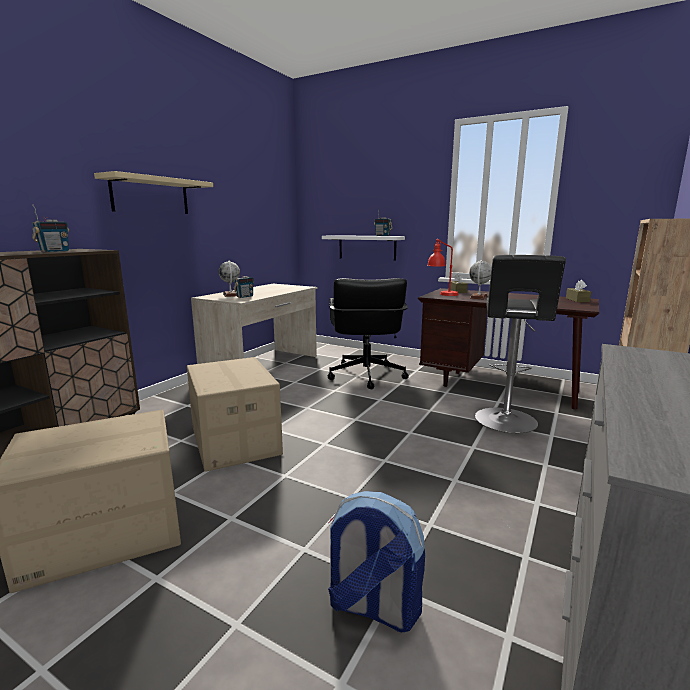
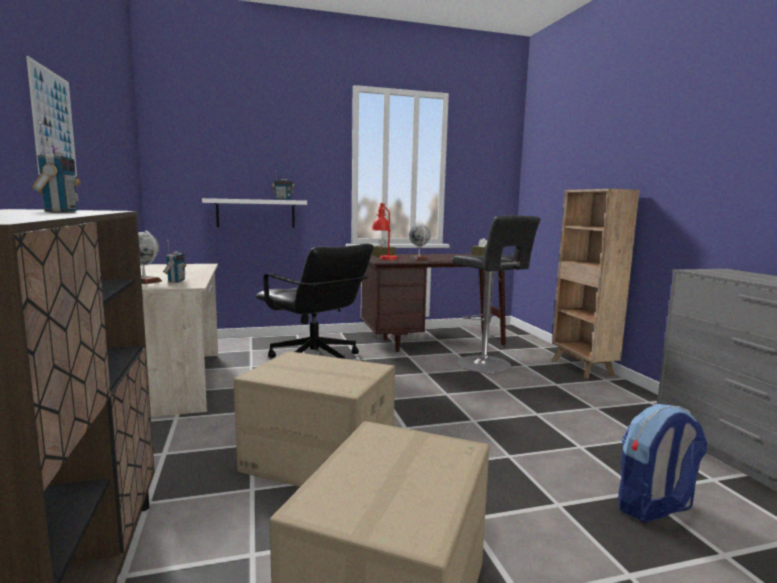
camera: 45 degrees left, 5 degrees down
beige shelf [94,171,213,214] -> picture [26,56,77,176]

